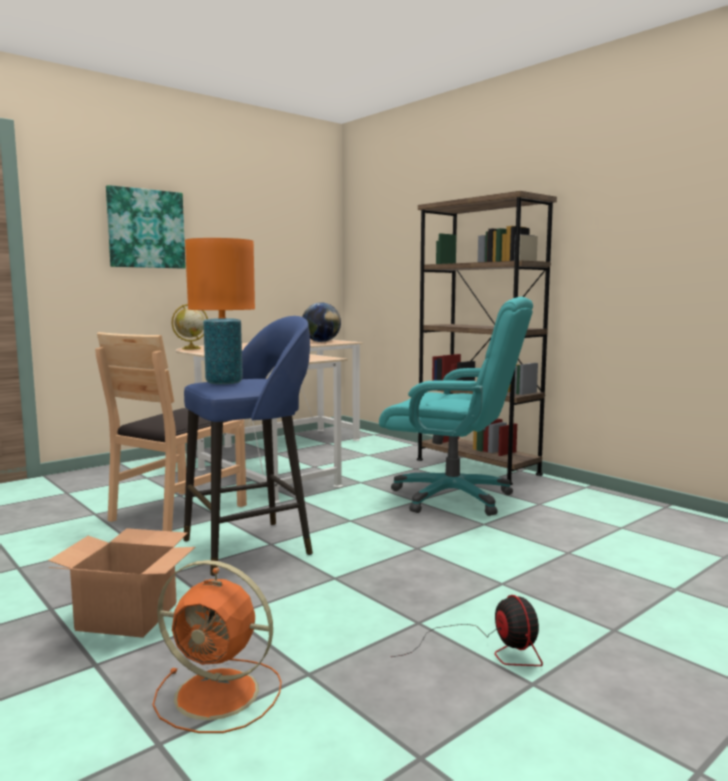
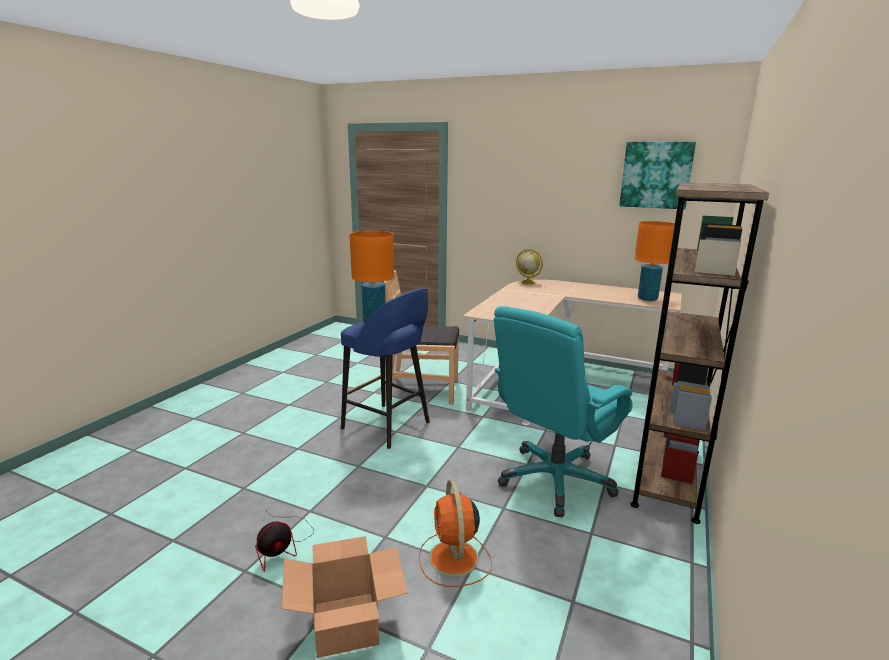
camera: 65 degrees right, 10 degrees up
cardboard box [48,528,195,638] -> cardboard box moved to [282,536,408,658]
picture [106,185,186,269] -> picture moved to [619,142,696,209]
orange fan [152,560,282,733] -> orange fan moved to [419,480,492,587]
globe [302,302,341,342] -> orange table lamp [635,221,675,301]
turquoise office chair [379,297,533,516] -> turquoise office chair turned 45 degrees clockwise [494,306,632,517]

